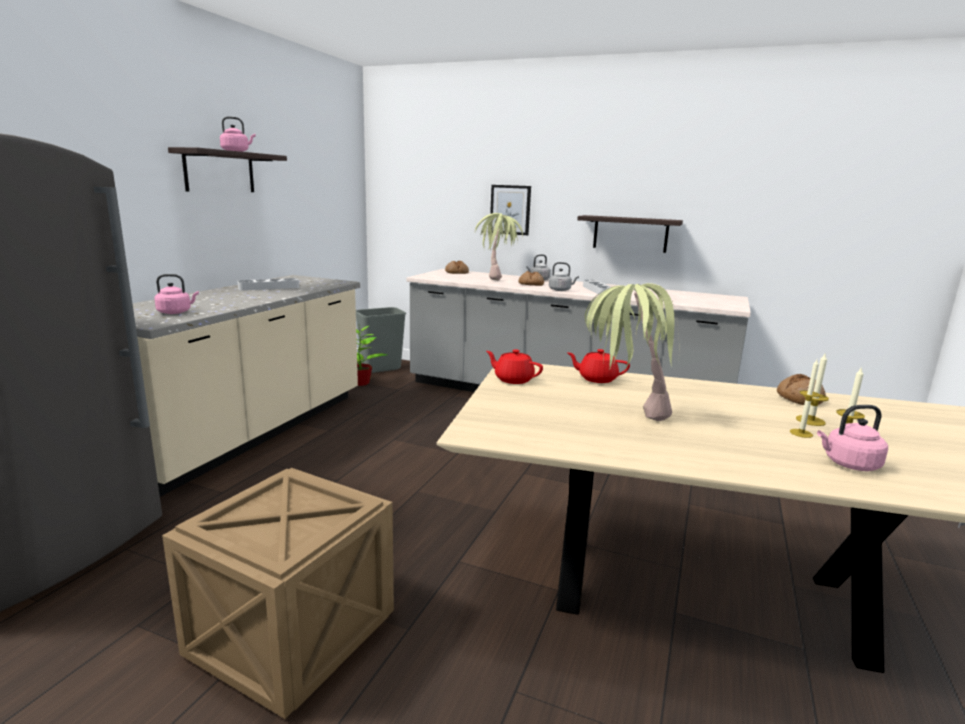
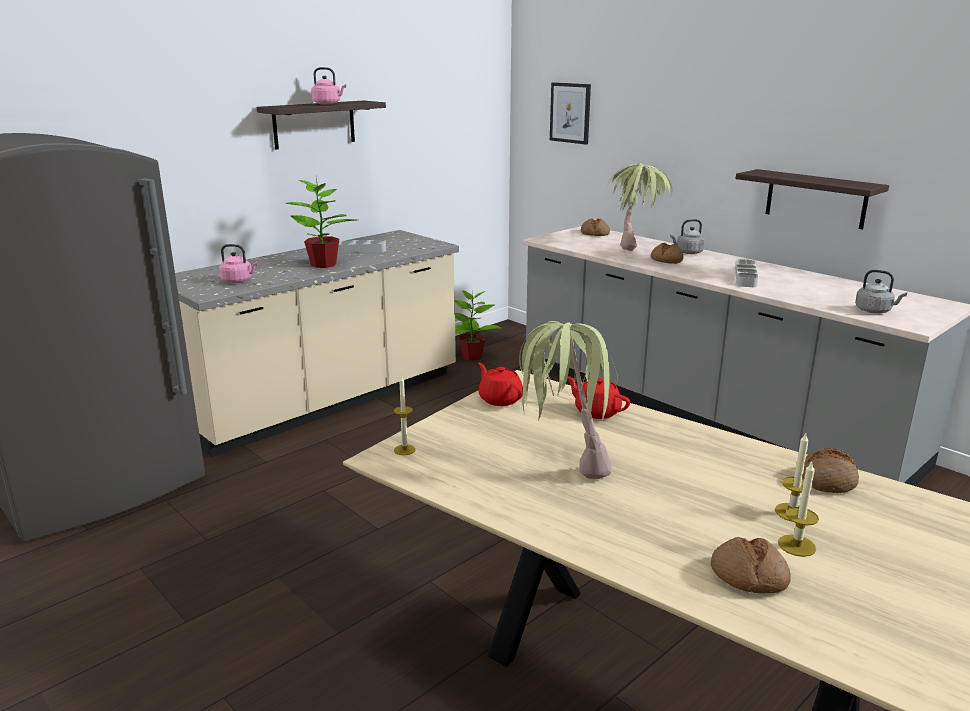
camera: 25 degrees right, 5 degrees up
crate [162,468,394,719] -> none
grey trash can [356,307,406,373] -> none
picture [490,185,531,235] -> picture moved to [550,82,591,145]
grey kettle [549,262,579,291] -> grey kettle moved to [855,270,907,313]
candle [790,359,820,438] -> candle moved to [394,376,416,455]
pink kettle [817,405,888,471] -> bread [711,537,791,594]
none -> potted plant [285,177,356,268]

